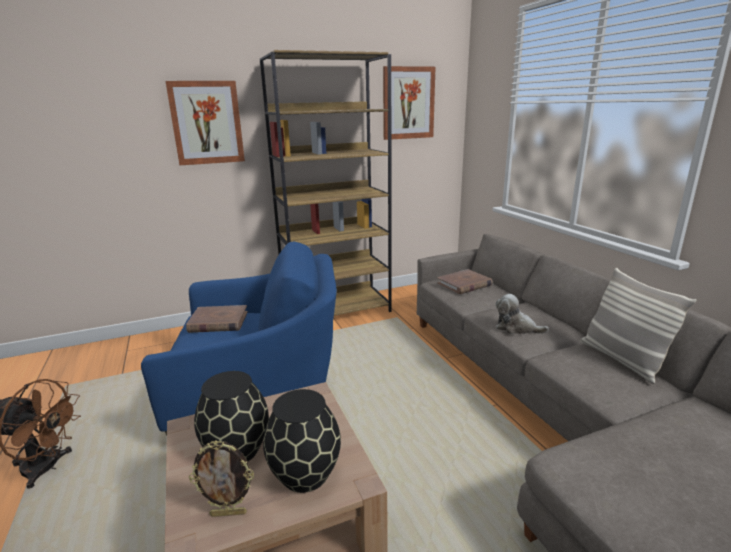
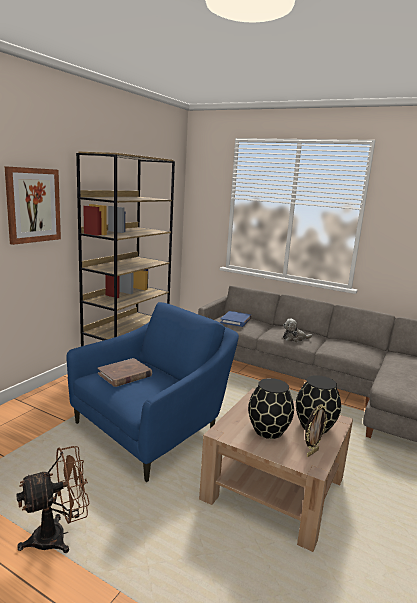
camera: 40 degrees left, 5 degrees down
picture [383,66,436,140] -> none
brown book [437,269,493,294] -> blue book [220,311,252,327]
pillow [580,268,696,384] -> none

